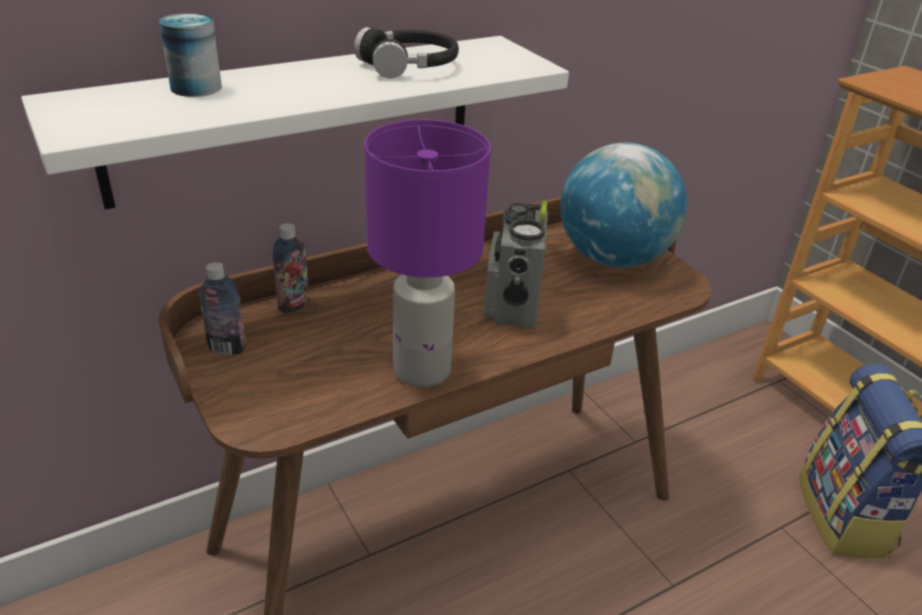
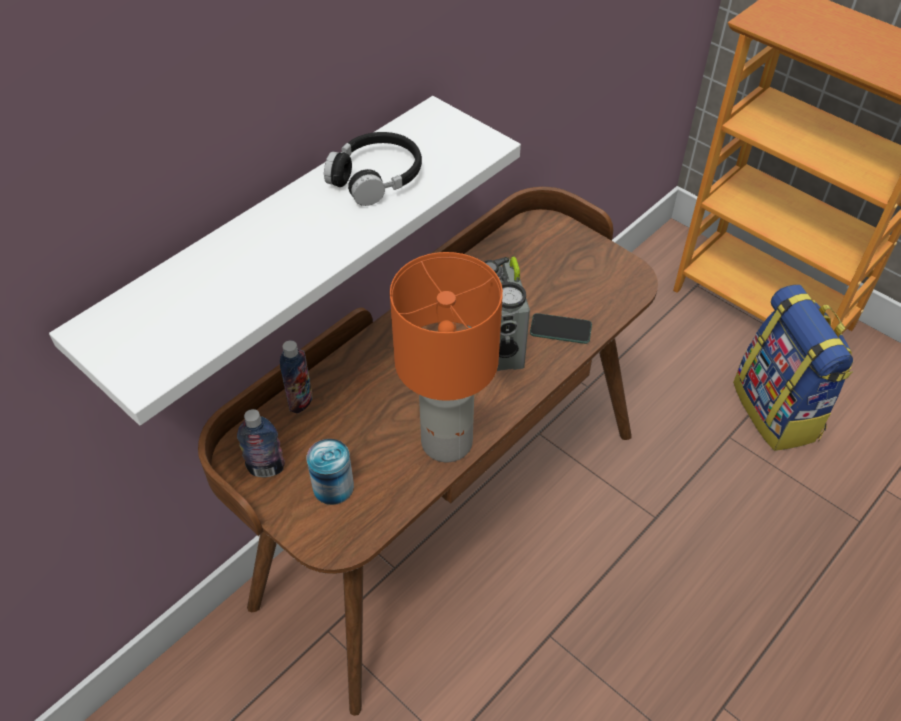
camera: 15 degrees left, 15 degrees up
can [159,13,222,97] -> can moved to [307,439,354,505]
purple table lamp [364,120,491,387] -> orange table lamp [390,252,503,462]
globe [560,143,687,268] -> none
none -> phone [530,313,592,344]

